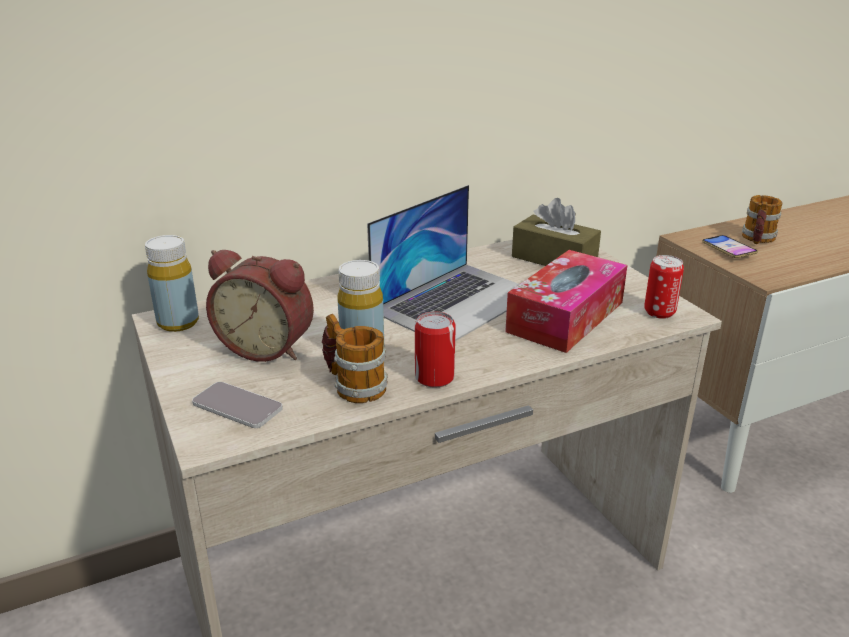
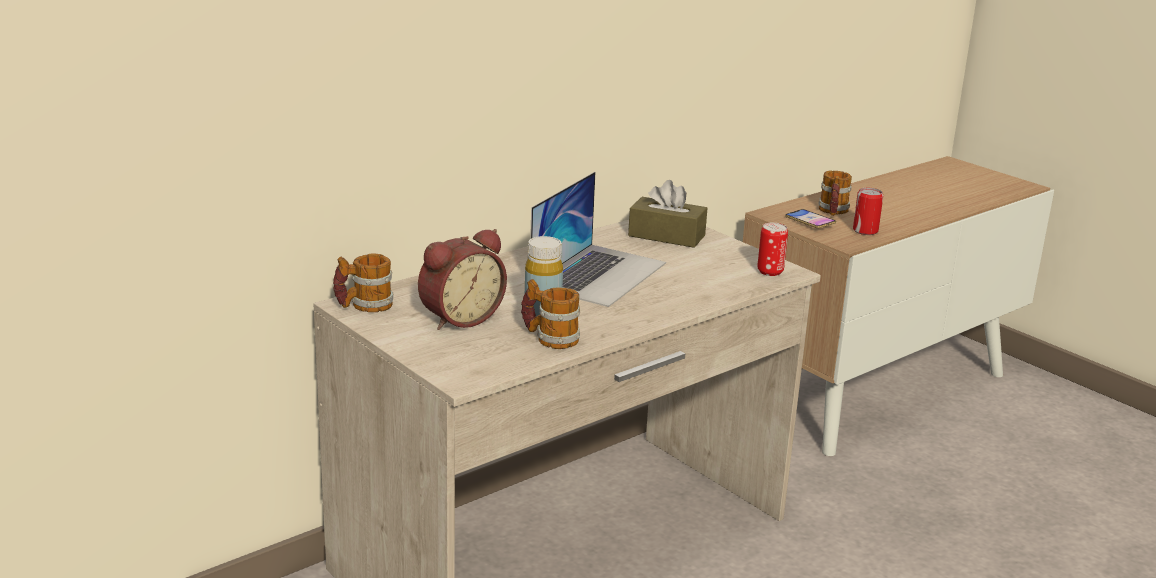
camera: 15 degrees left, 5 degrees down
yellow bottle [145,235,199,332] -> mug [333,254,393,312]
phone [192,382,283,428] -> none
alarm clock [206,250,314,362] -> alarm clock turned 45 degrees counterclockwise [418,229,507,330]
can [415,312,456,387] -> can moved to [853,188,883,235]
tissue box [505,250,627,353] -> none

